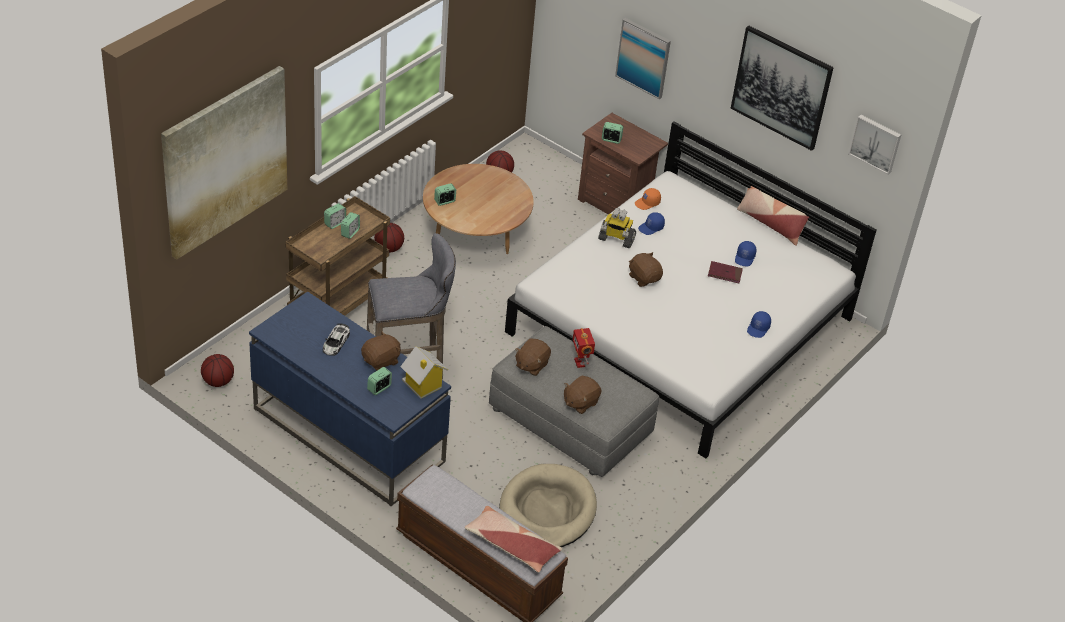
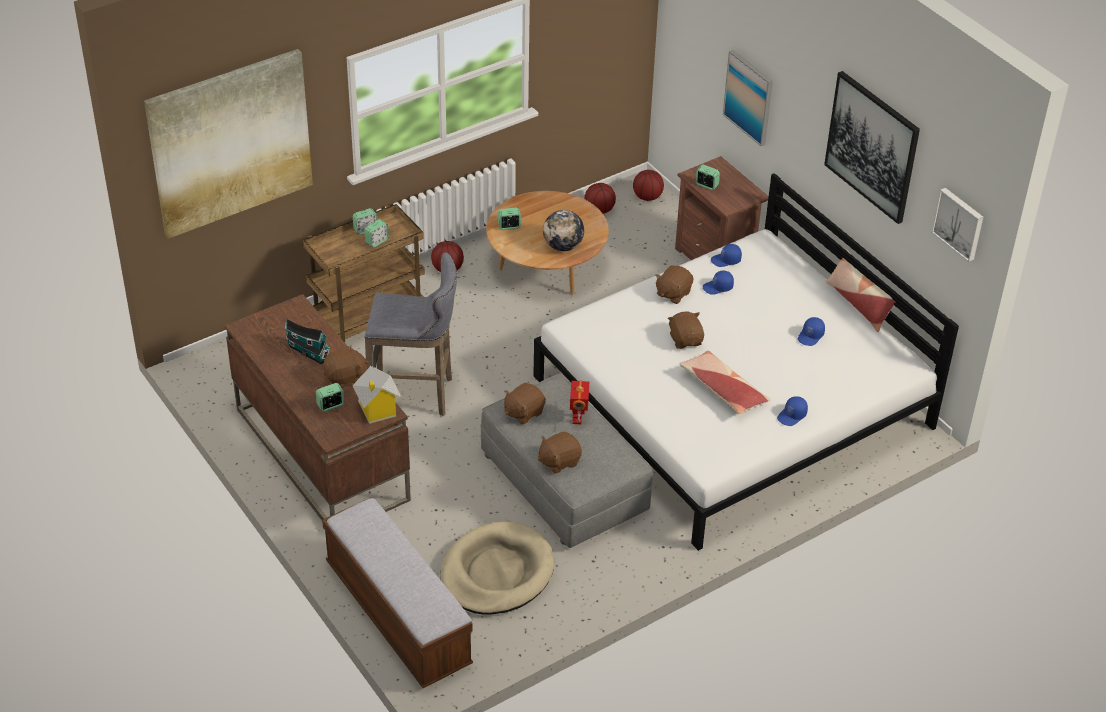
camera: 20 degrees right, 0 degrees up
basketball [201,354,234,387] -> basketball moved to [633,170,664,201]
blue desk [249,291,451,506] -> brown desk [225,294,411,520]
toy car [323,323,350,356] -> toy house [285,319,331,364]
pillow [465,506,562,573] -> pillow moved to [679,351,771,414]
toy robot [598,208,636,248] -> brown plush toy [655,265,694,304]
orange cap [635,188,661,210] -> blue cap [711,244,742,267]
red book [708,261,743,283] -> none
none -> globe [543,210,584,251]

